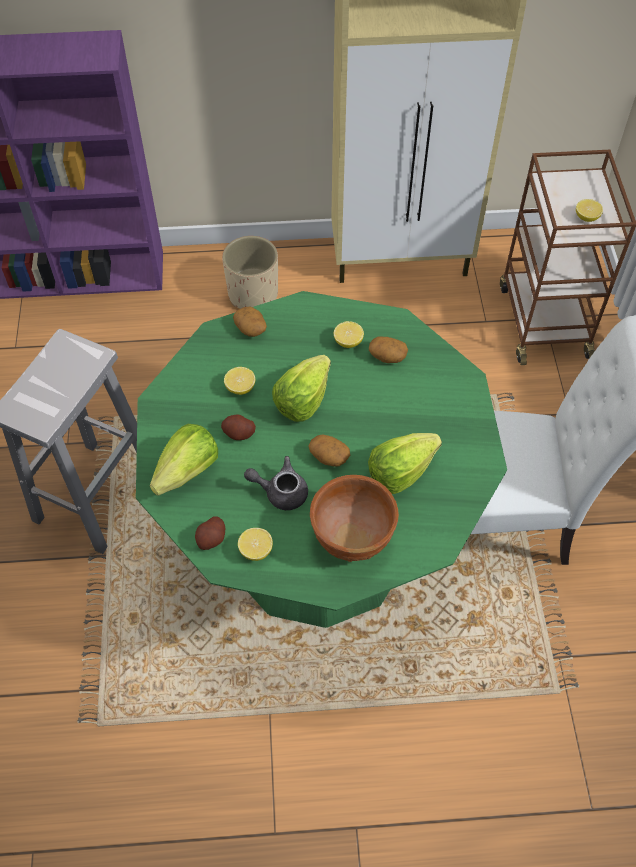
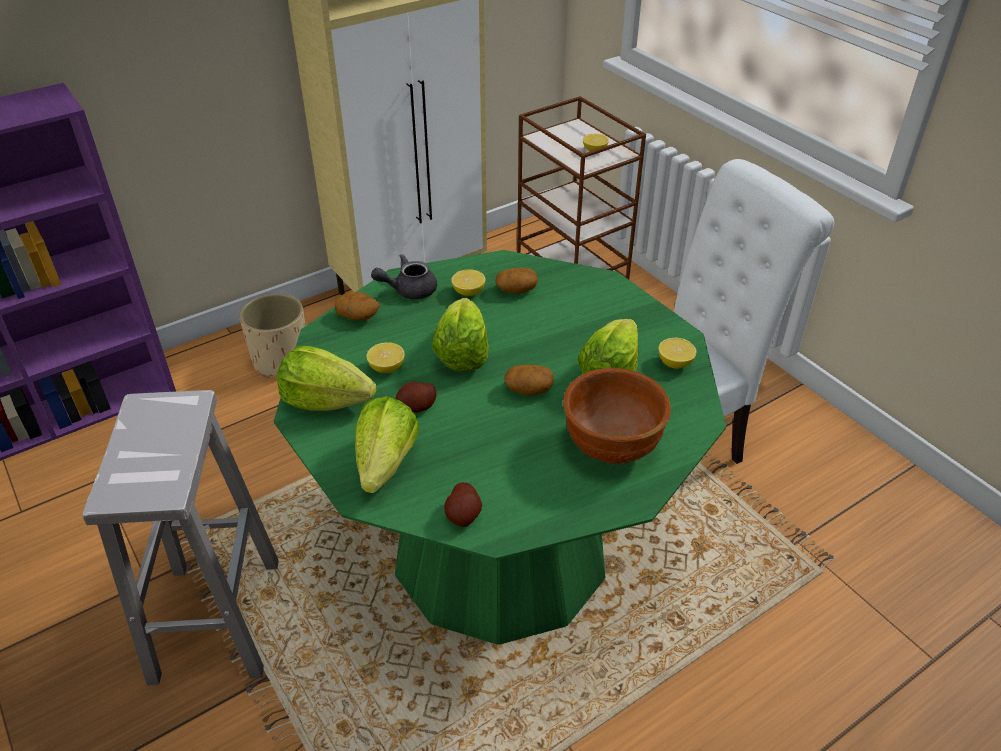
camera: 30 degrees left, 15 degrees down
lemon [238,528,273,561] -> lemon moved to [658,338,696,369]
grey teapot [244,456,308,510] -> grey teapot moved to [371,254,437,299]
none -> lettuce [277,346,377,411]

